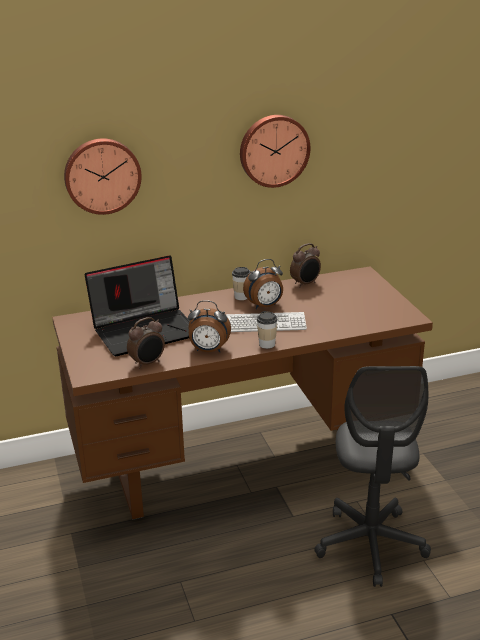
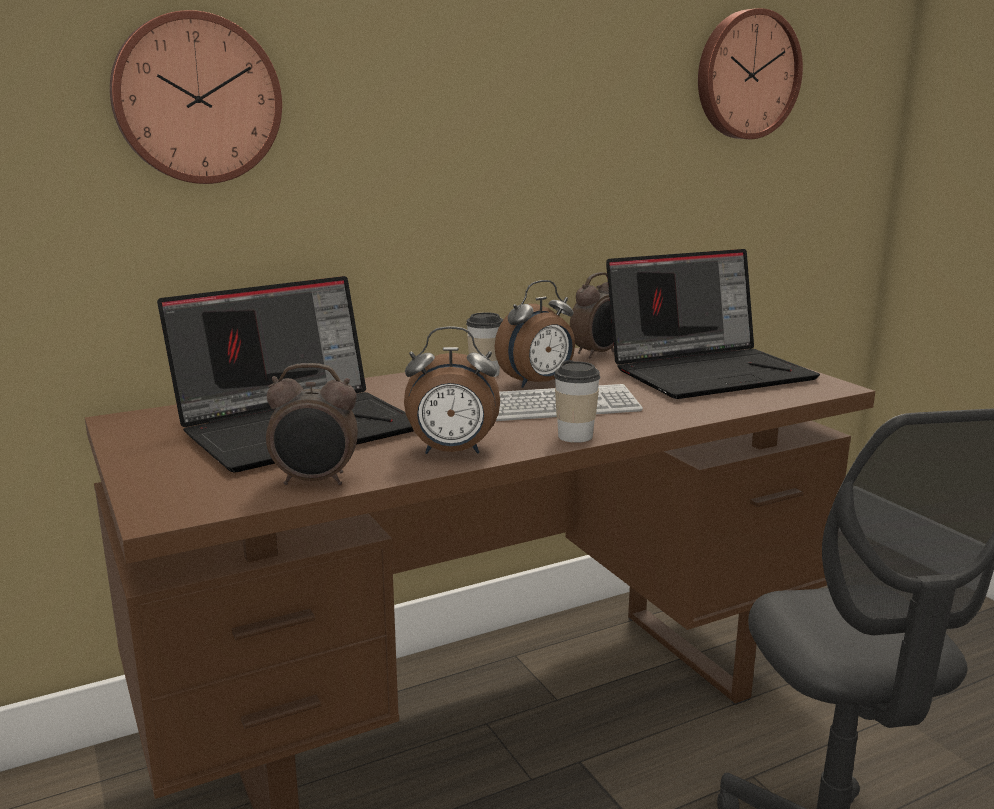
camera: 10 degrees left, 10 degrees down
alarm clock [127,317,165,369] -> alarm clock turned 45 degrees clockwise [266,363,358,485]
wall clock [240,115,310,188] -> wall clock moved to [698,8,803,139]
none -> laptop [606,249,820,399]

